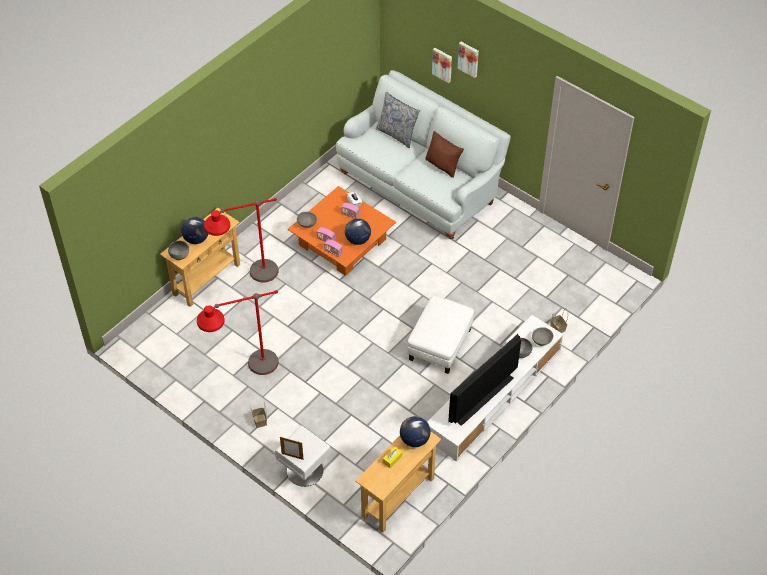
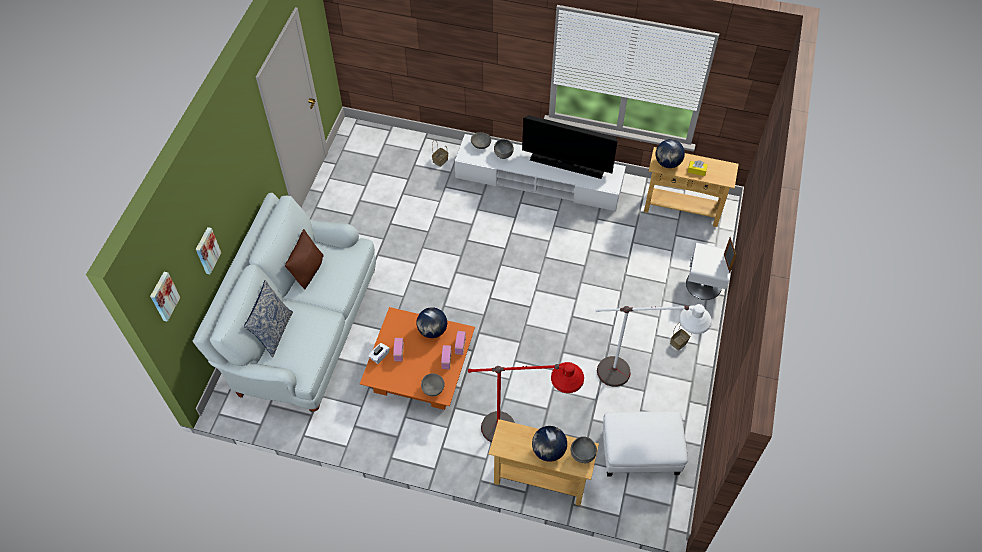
camera: 115 degrees left, 5 degrees up
red floor lamp [197,290,279,375] -> white floor lamp [595,304,712,387]
white ottoman [407,296,474,374] -> white ottoman moved to [603,411,688,476]
picture [458,42,479,78] -> picture moved to [150,272,180,322]

